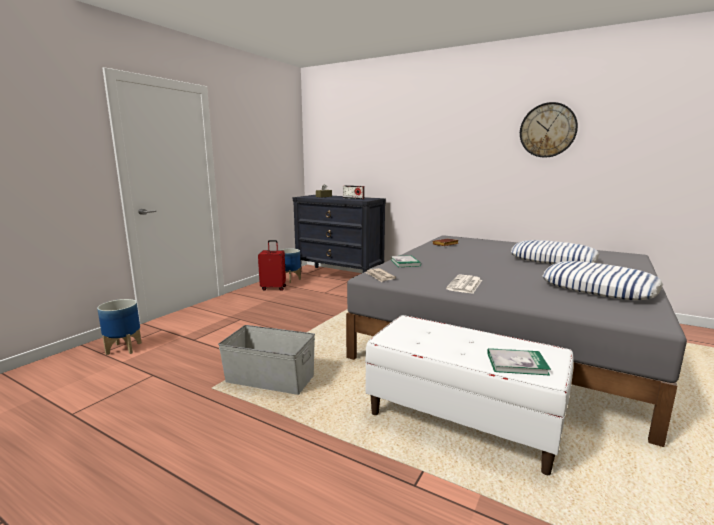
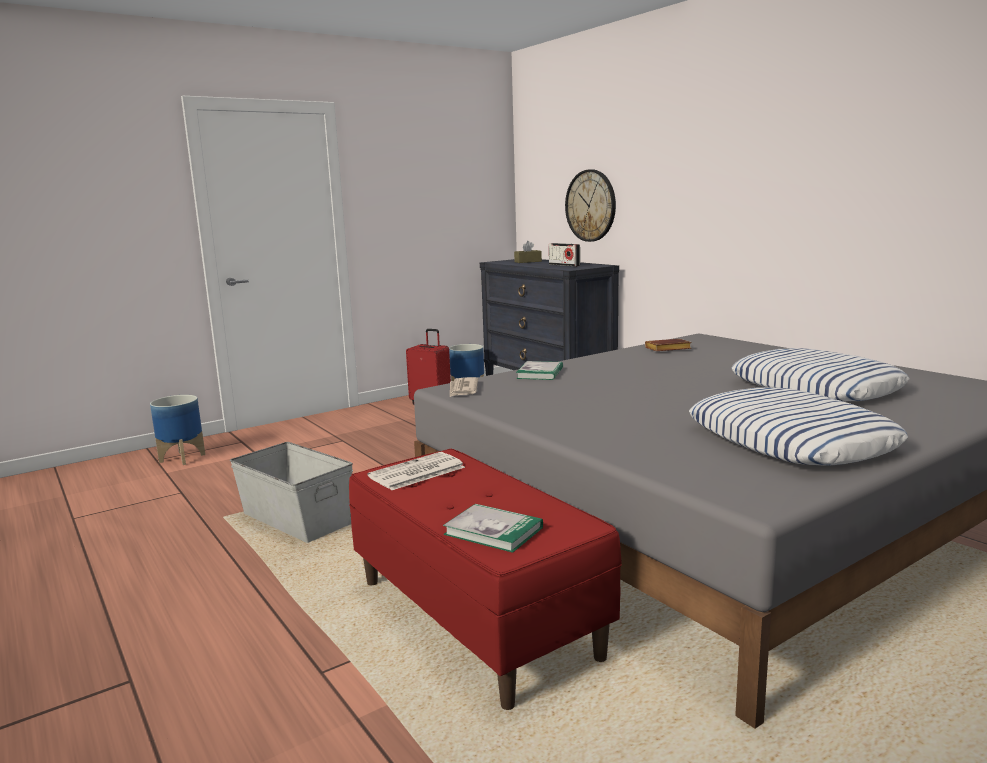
camera: 25 degrees right, 0 degrees up
white bench [365,315,574,475] -> red bench [349,449,622,710]
newspaper [446,275,482,294] -> newspaper moved to [367,452,465,490]
wall clock [520,102,578,158] -> wall clock moved to [565,169,616,242]

